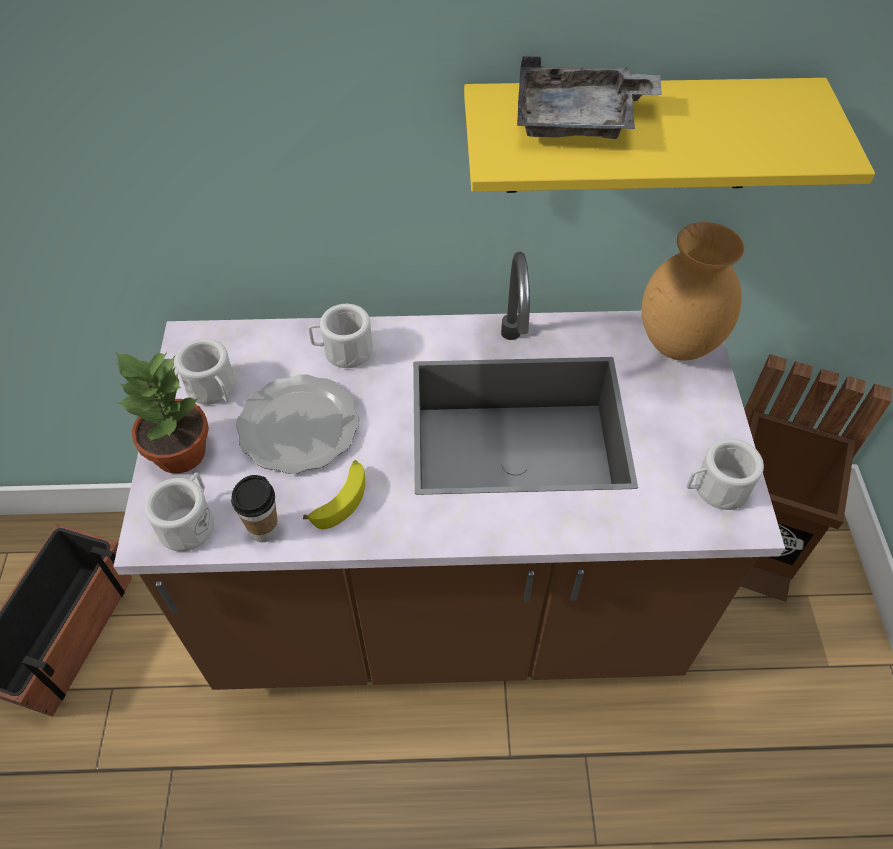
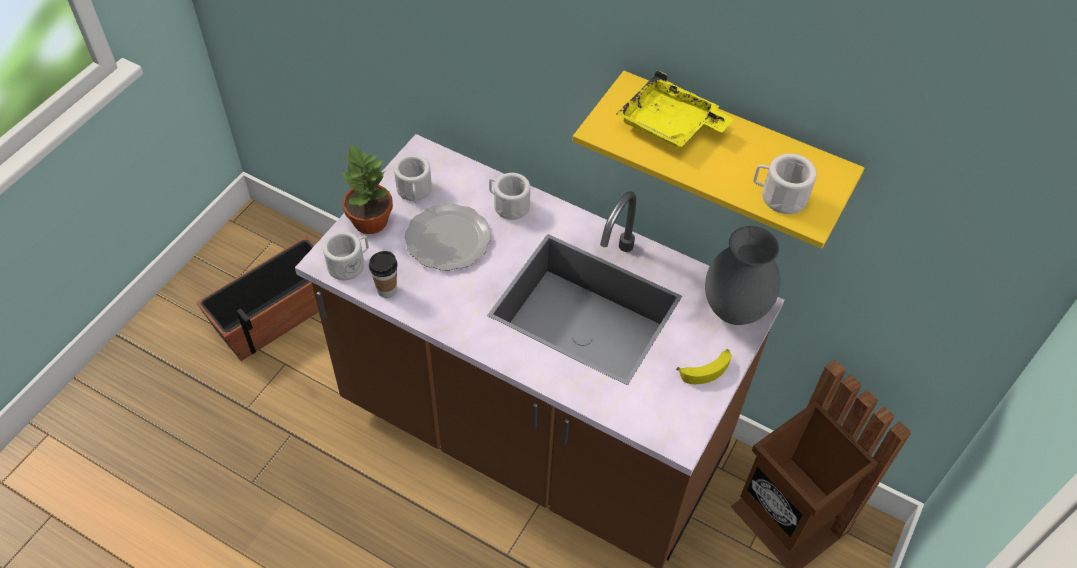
camera: 30 degrees right, 0 degrees up
banana [303,460,365,529] -> banana moved to [676,349,731,384]
grey tray [517,56,662,139] -> yellow tray [616,70,734,148]
brown vase [642,222,744,361] -> grey vase [705,226,781,325]
white mug [686,438,764,510] -> white mug moved to [753,154,817,214]

